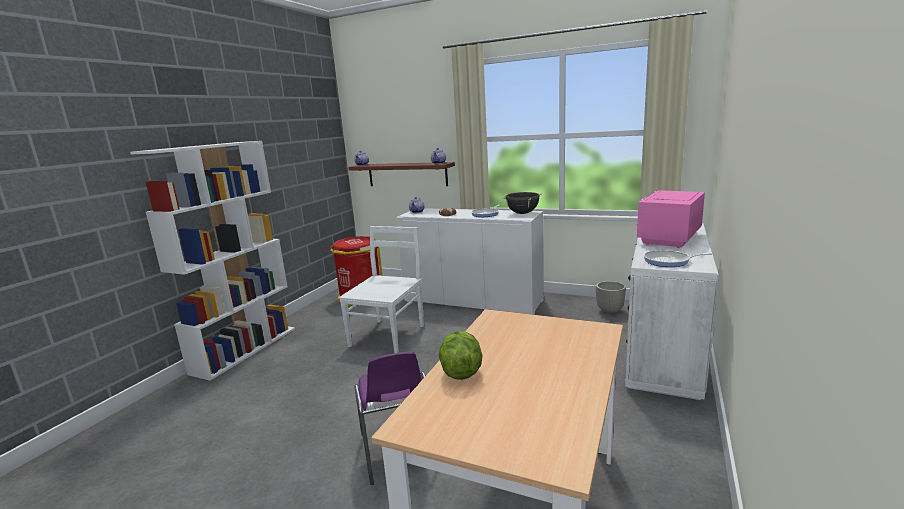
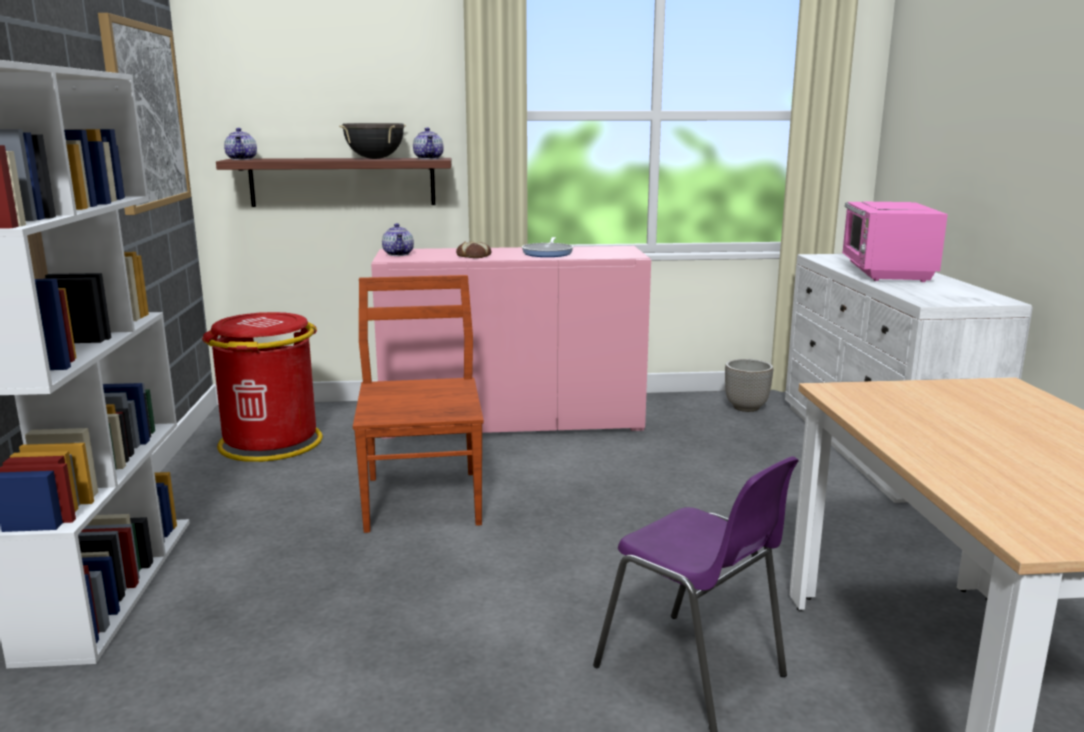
camera: 30 degrees left, 0 degrees up
white chair [339,226,424,353] -> brown chair [353,275,484,533]
white cabinet [396,208,544,315] -> pink cabinet [371,246,651,439]
lettuce [439,331,482,380] -> none
black cooking pot [503,192,542,214] -> black cooking pot moved to [339,123,406,159]
frying pan [644,250,712,267] -> none
none -> picture [98,13,191,215]

